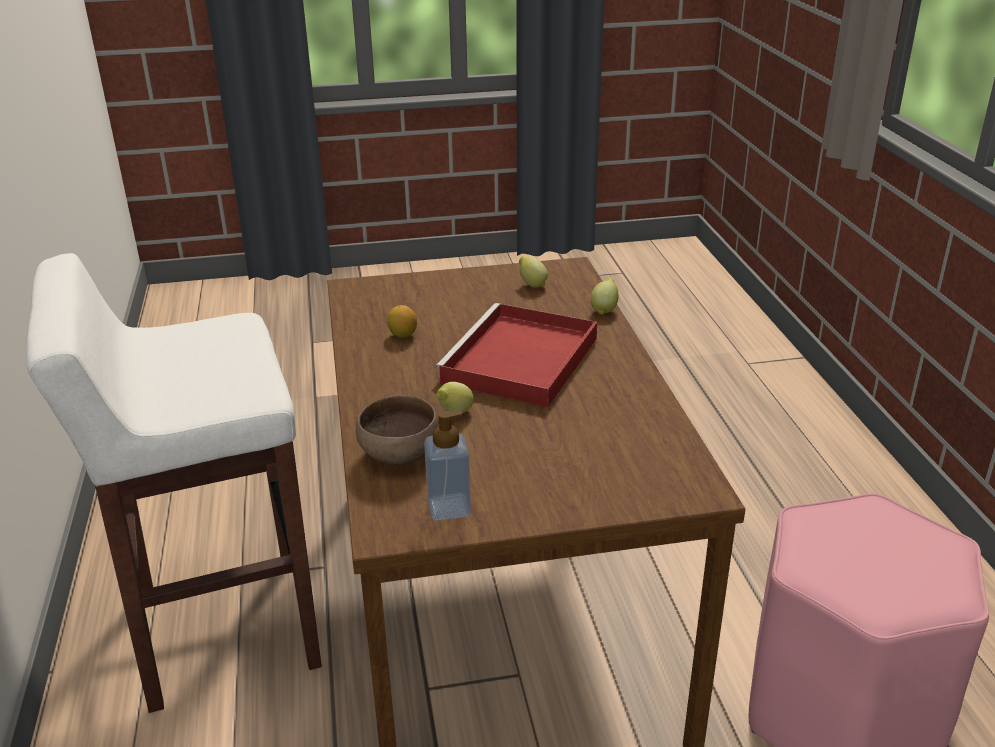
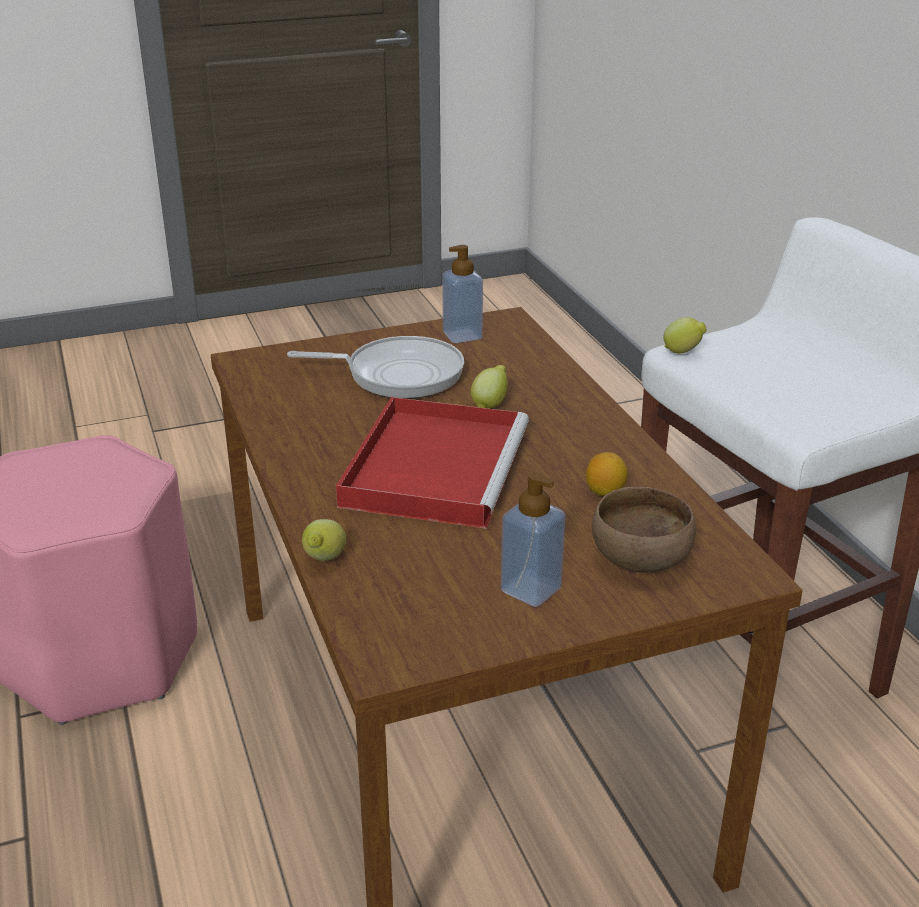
camera: 170 degrees right, 0 degrees up
brown bowl [356,395,439,464] -> brown bowl moved to [592,487,696,572]
lemon [519,256,548,288] -> lemon moved to [663,317,707,354]
none -> frying pan [287,336,464,399]
none -> soap dispenser [501,472,566,607]

